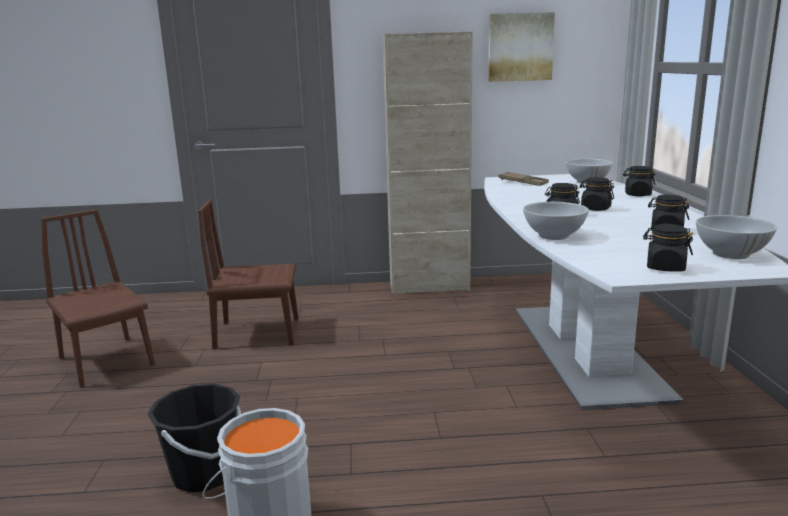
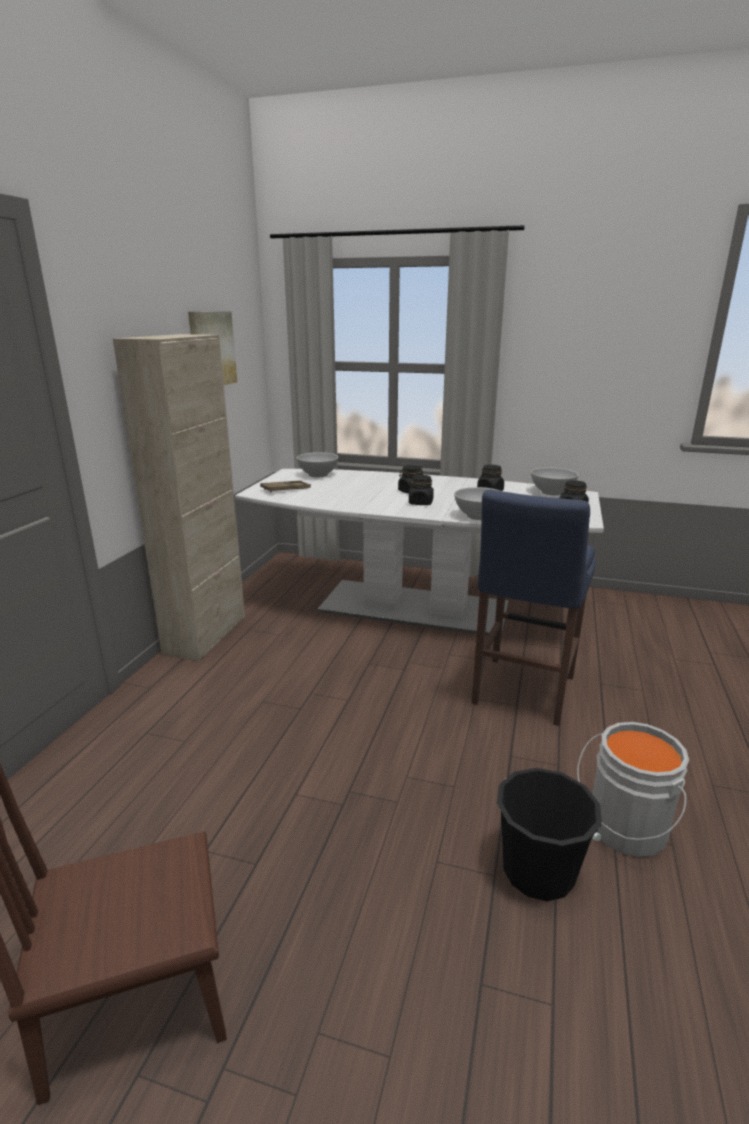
camera: 70 degrees left, 5 degrees up
brown chair [198,199,298,350] -> none
black jar [623,166,656,196] -> none
none -> blue stool [471,490,596,726]

